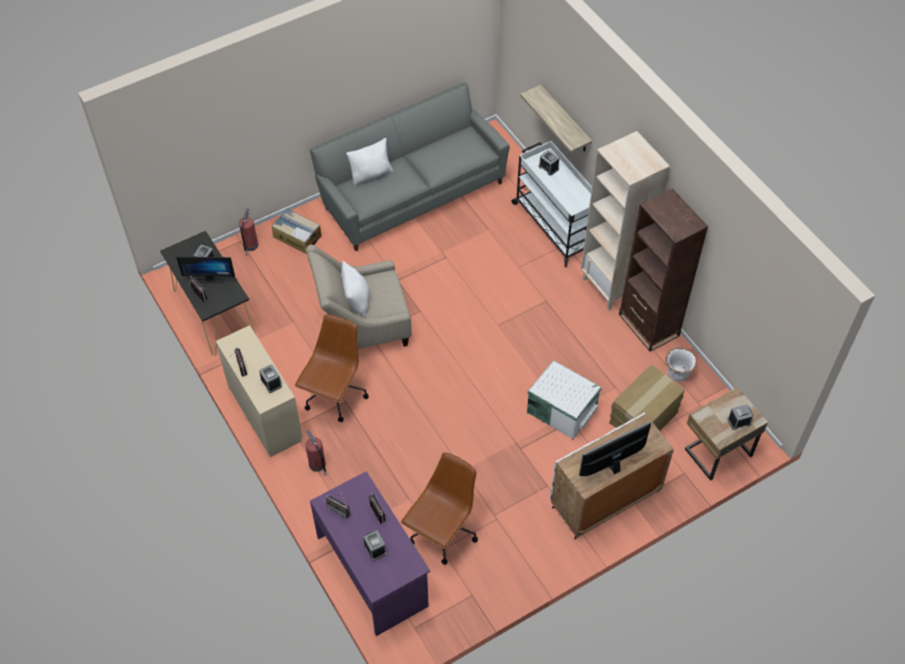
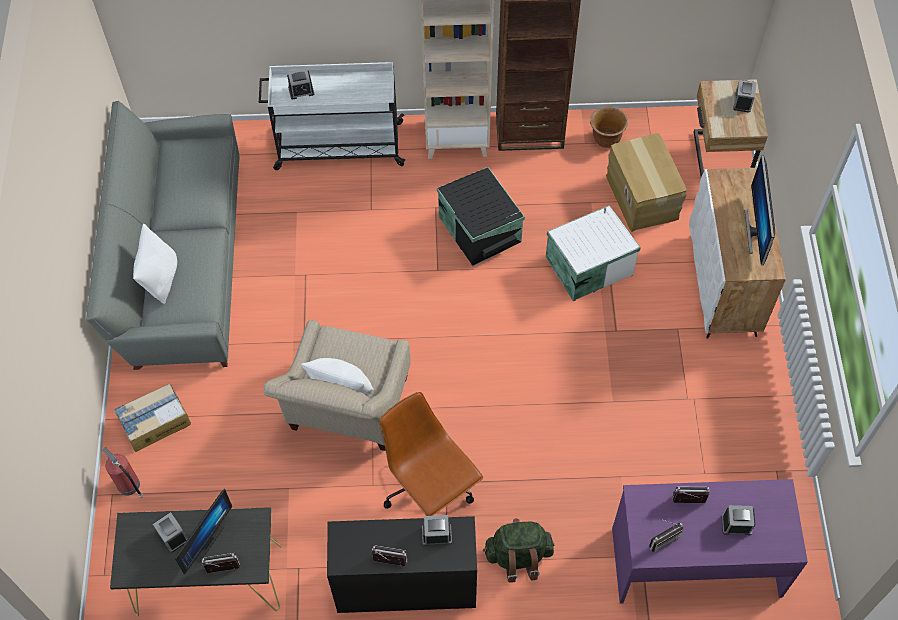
camera: 60 degrees left, 5 degrees up
beige desk [216,325,303,457] -> black desk [327,516,477,613]
fire extinguisher [306,430,327,475] -> green backpack [483,518,554,583]
brown office chair [401,452,478,565] -> none
shelf [520,85,592,153] -> none
white planter [665,347,697,382] -> brown planter [590,106,628,148]
none -> black storage box [437,167,525,266]

